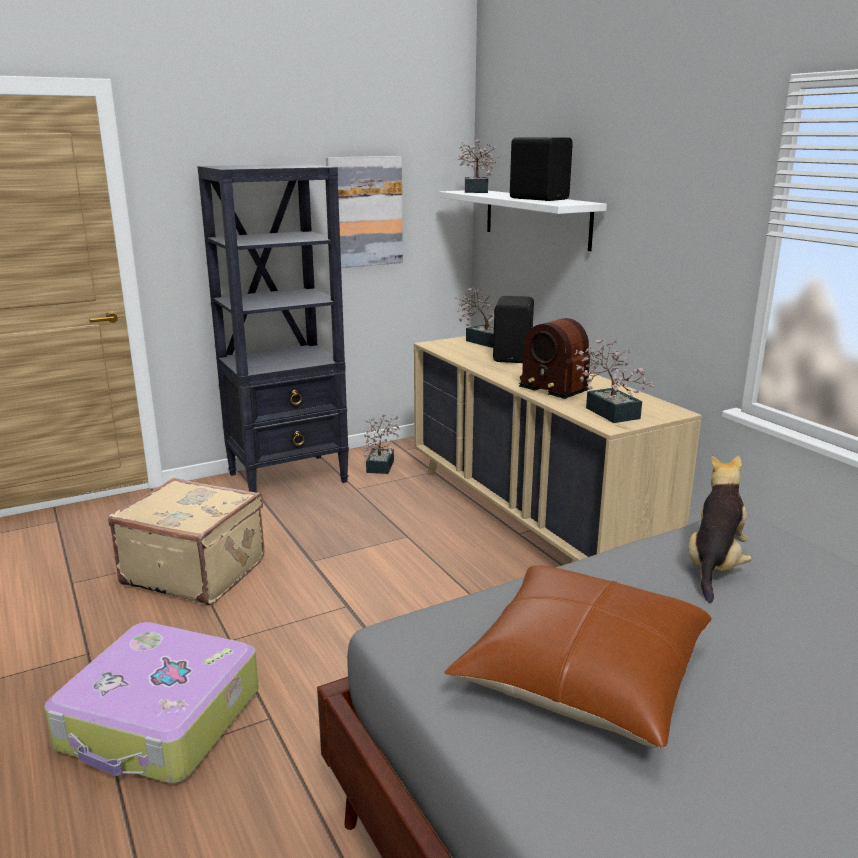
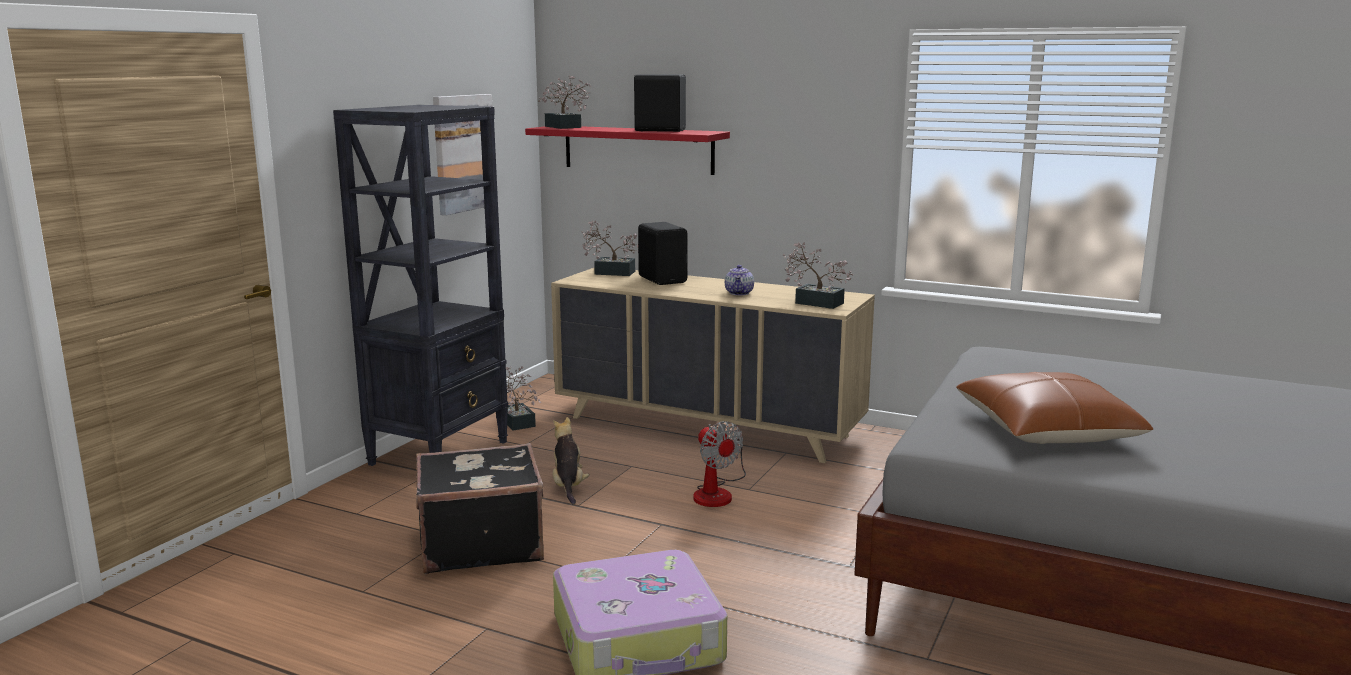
camera: 35 degrees left, 5 degrees down
beige suitcase [108,478,264,605] -> black suitcase [416,443,544,574]
white shelf [439,190,607,251] -> red shelf [525,126,730,175]
radio [519,318,590,399] -> teapot [725,265,754,295]
plush toy [688,455,752,603] -> plush toy moved to [553,417,589,505]
none -> fan [693,421,746,507]

